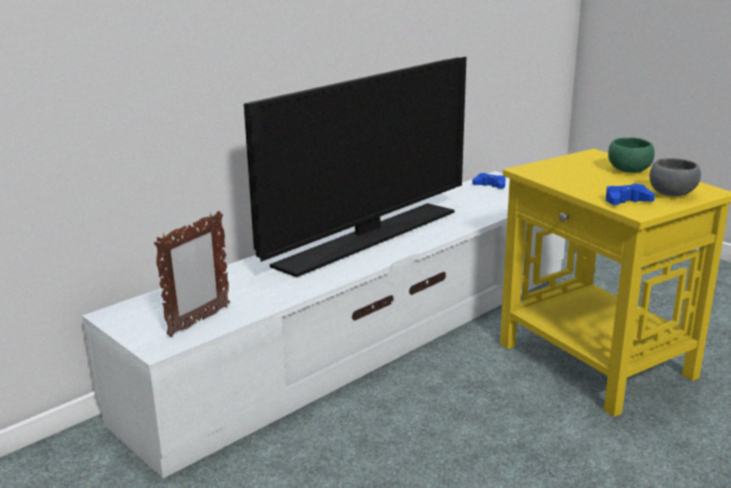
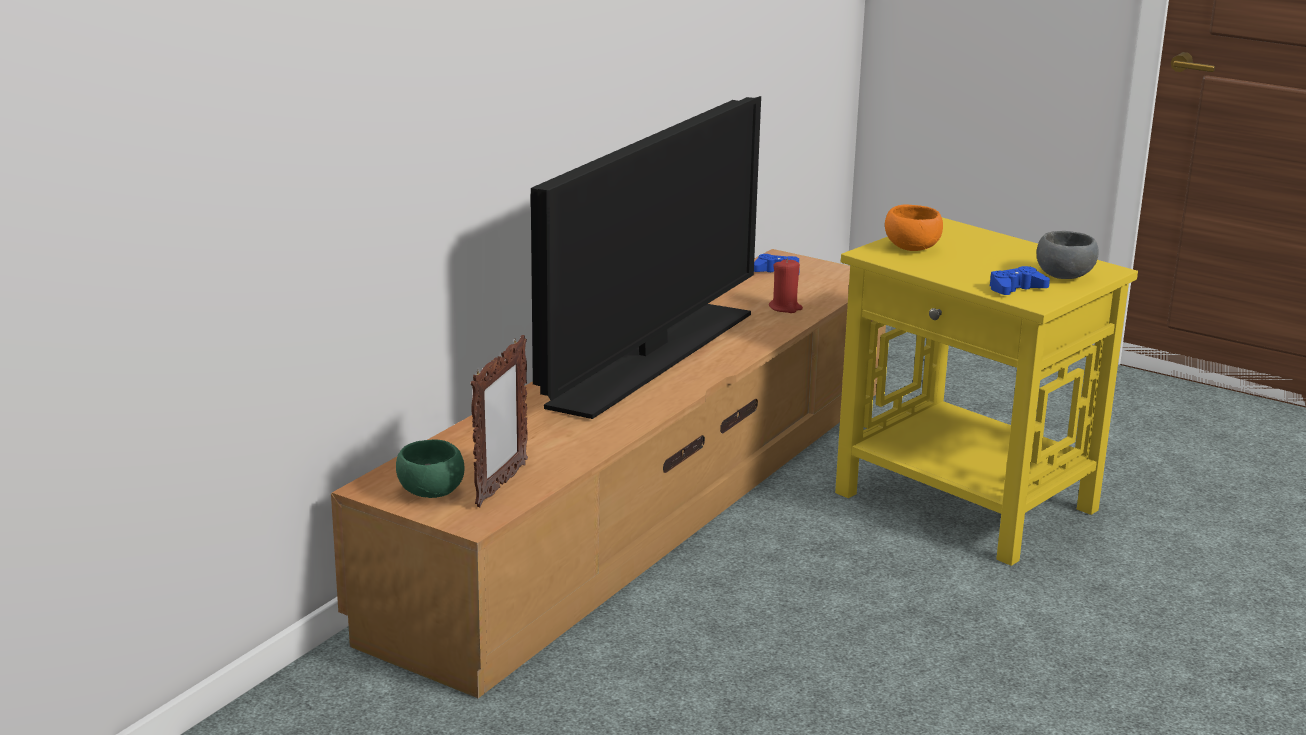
camera: 15 degrees left, 0 degrees up
white tv stand [82,171,565,478] -> brown tv stand [331,249,886,698]
green bowl [608,138,655,173] -> green bowl moved to [396,440,464,498]
none -> red candle [769,258,803,313]
none -> orange bowl [885,205,943,251]

